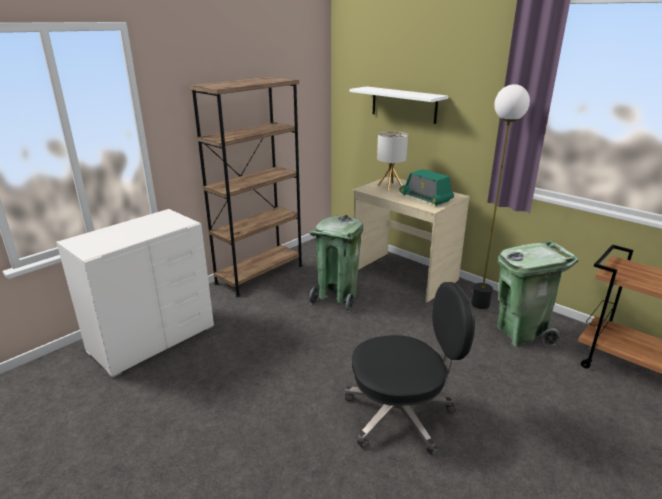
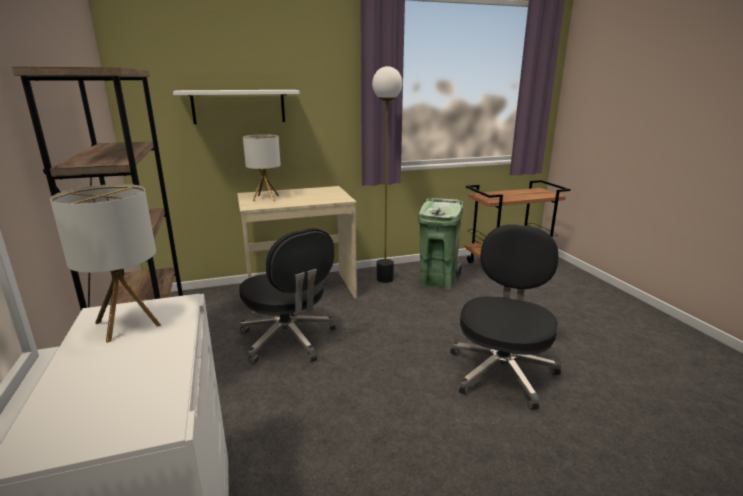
camera: 60 degrees left, 5 degrees down
green trash can [309,214,363,312] -> black office chair [239,228,336,364]
radio [399,169,454,206] -> none
none -> table lamp [50,184,161,343]

